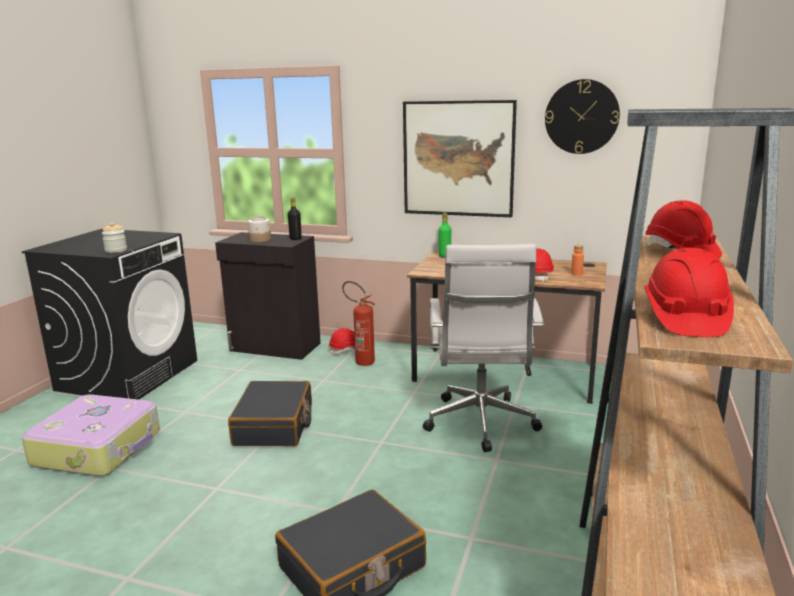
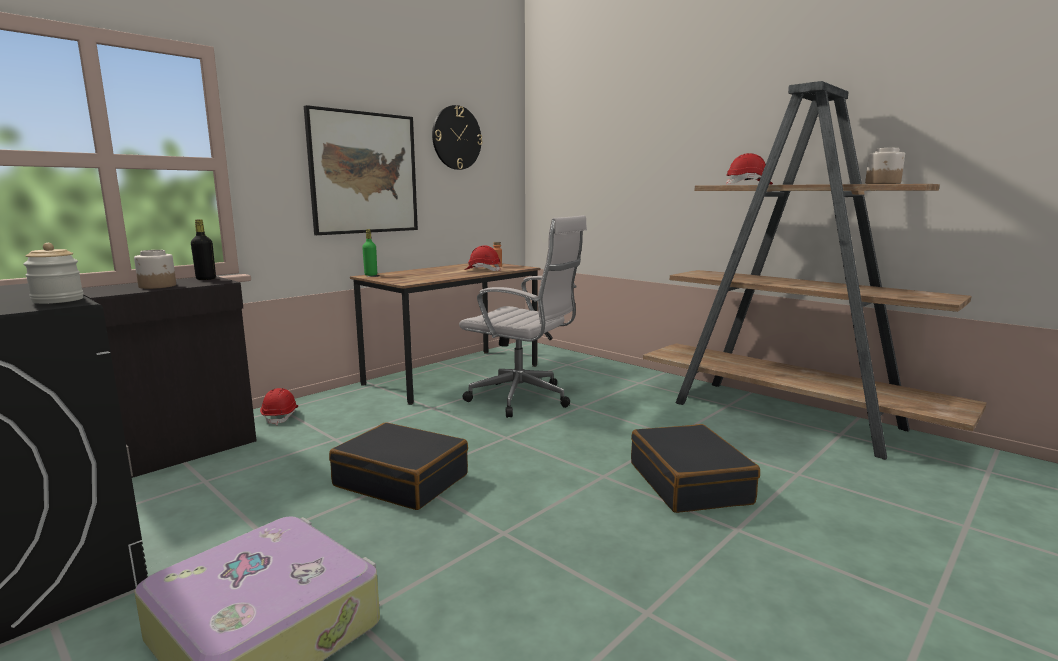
camera: 65 degrees left, 5 degrees down
fire extinguisher [342,281,375,366] -> none
red hard hat [645,248,734,337] -> jar [865,148,905,184]

